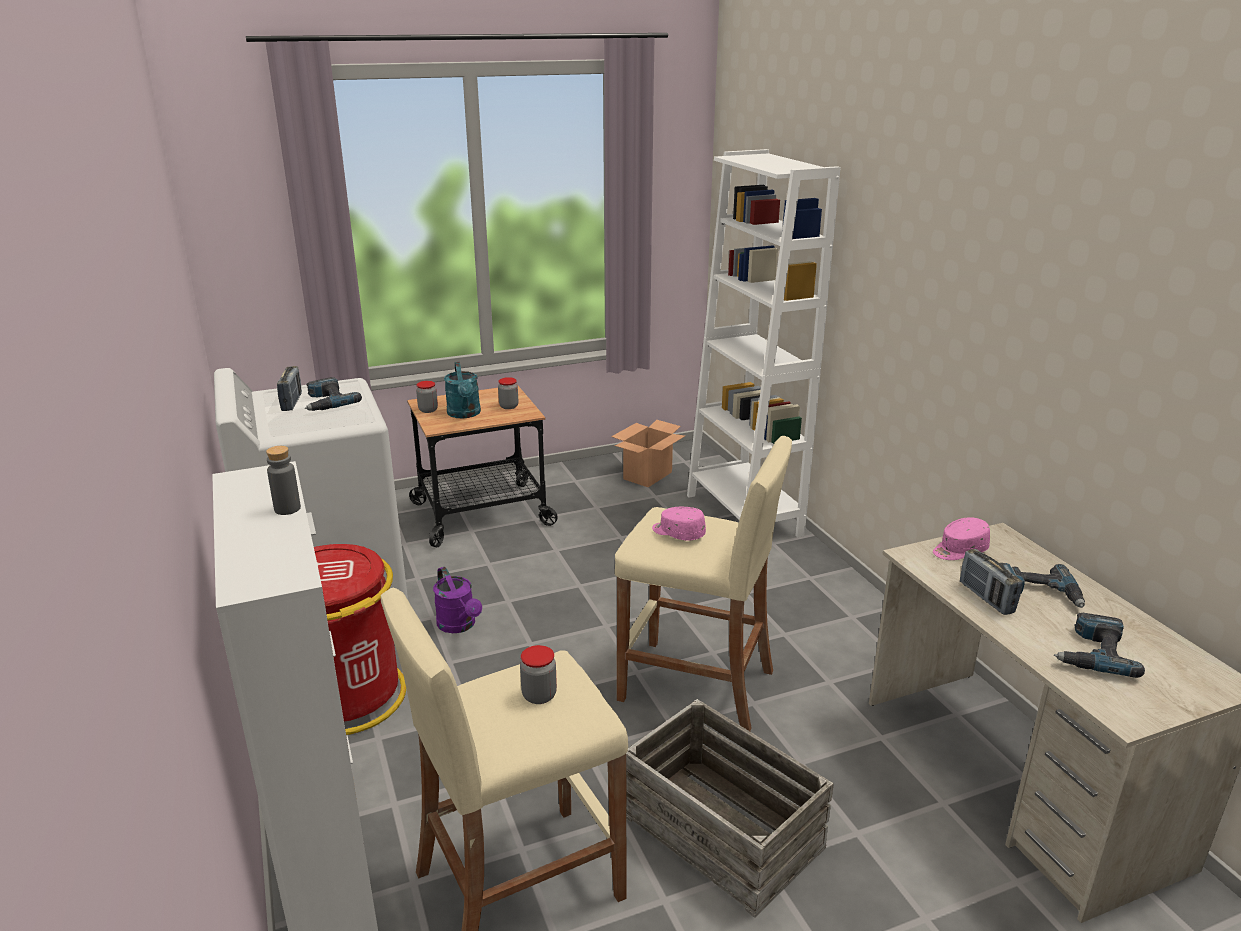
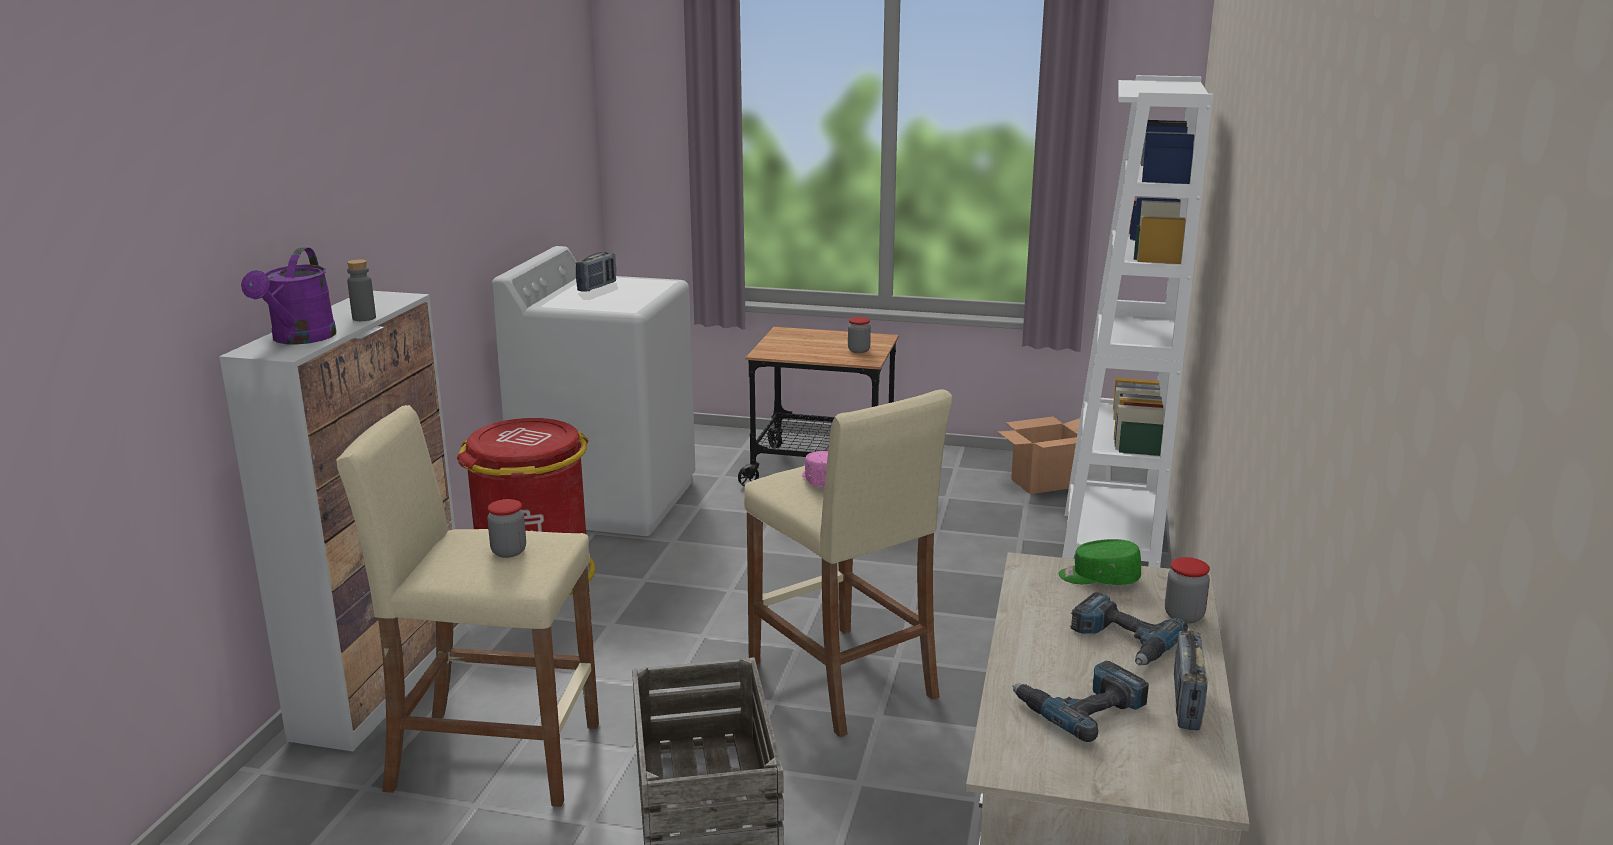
camera: 35 degrees right, 5 degrees down
power drill [305,377,362,411] -> none
jar [416,381,438,413] -> jar moved to [1165,557,1210,623]
purple watering can [433,567,482,633] -> purple watering can moved to [241,248,336,345]
turquoise watering can [444,362,481,418] -> none
pink cap [933,517,990,560] -> green cap [1058,539,1141,585]
radio [960,549,1022,615] -> radio moved to [1174,631,1208,730]

